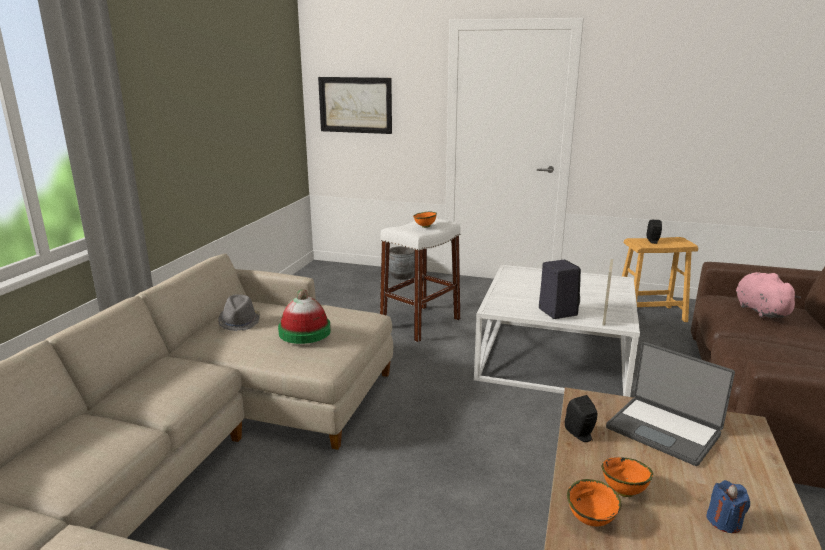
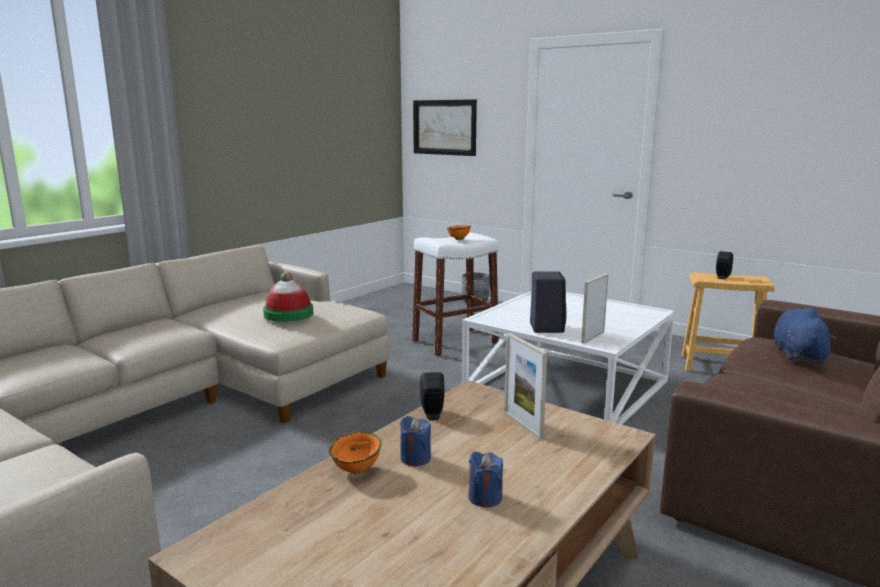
camera: 20 degrees right, 5 degrees down
grey hat [218,295,260,331] -> none
orange bowl [601,457,653,497] -> blue candle [400,416,431,466]
laptop [606,342,735,466] -> picture frame [504,333,547,439]
pink plush toy [736,272,801,318] -> blue plush toy [774,308,836,363]

